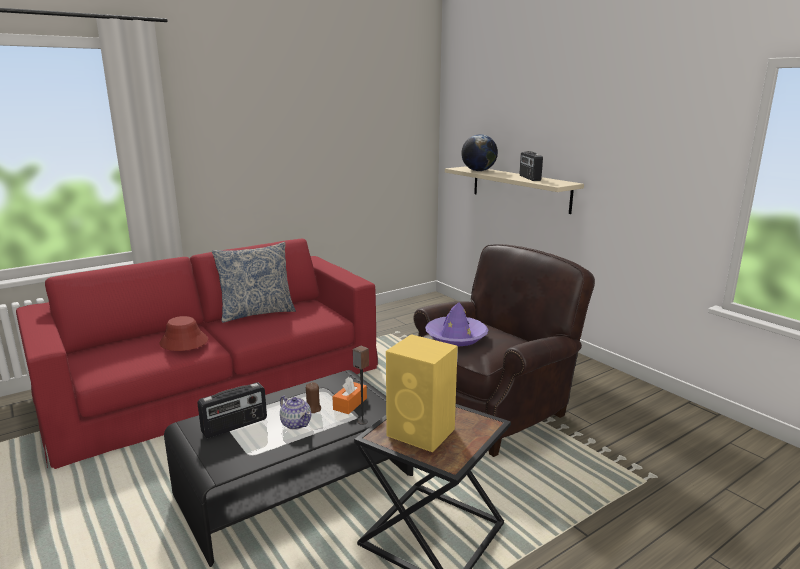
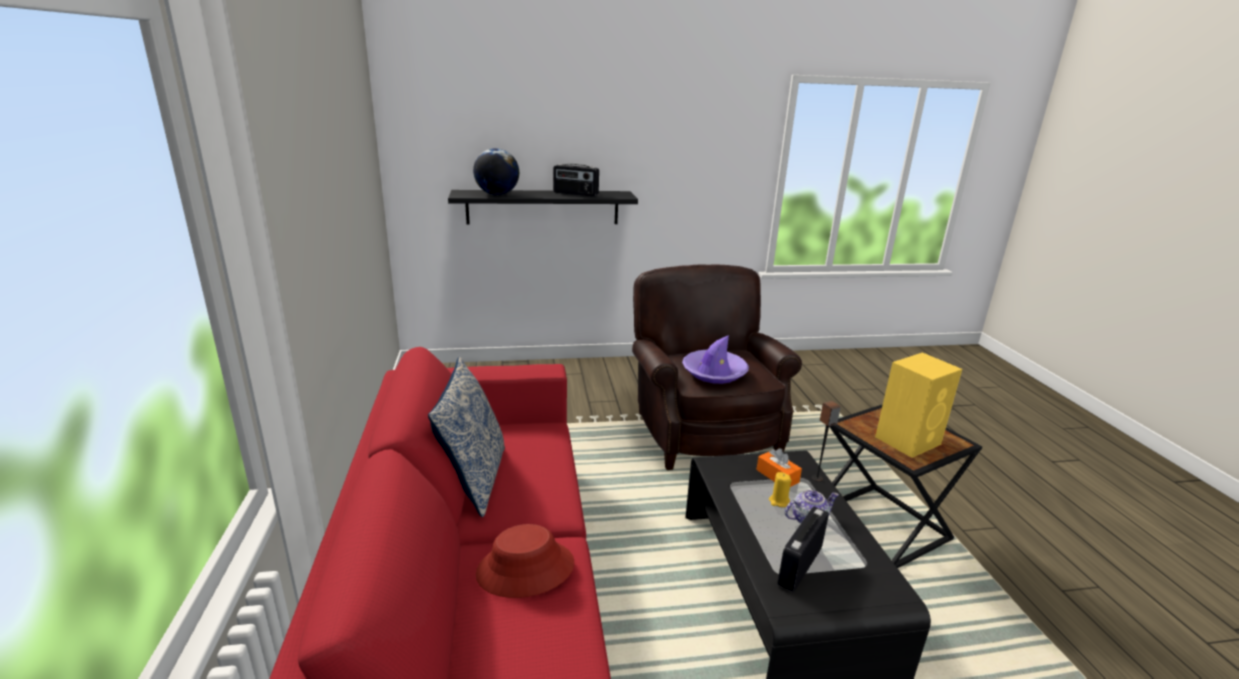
camera: 65 degrees left, 5 degrees up
radio [198,383,267,438] -> radio turned 135 degrees counterclockwise [777,506,829,592]
brown candle [306,382,321,413] -> yellow candle [769,472,792,507]
beige shelf [445,166,584,214] -> black shelf [448,190,638,224]

